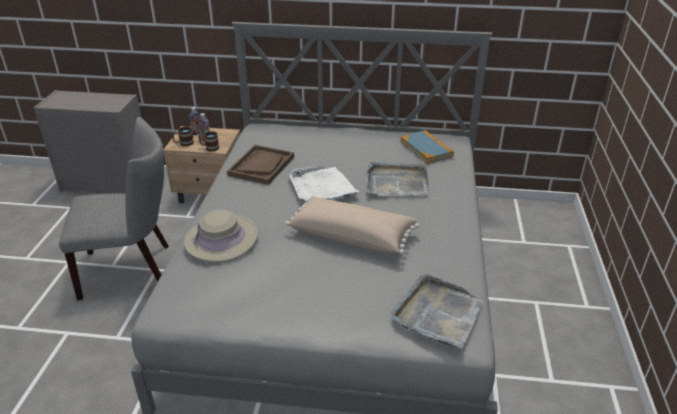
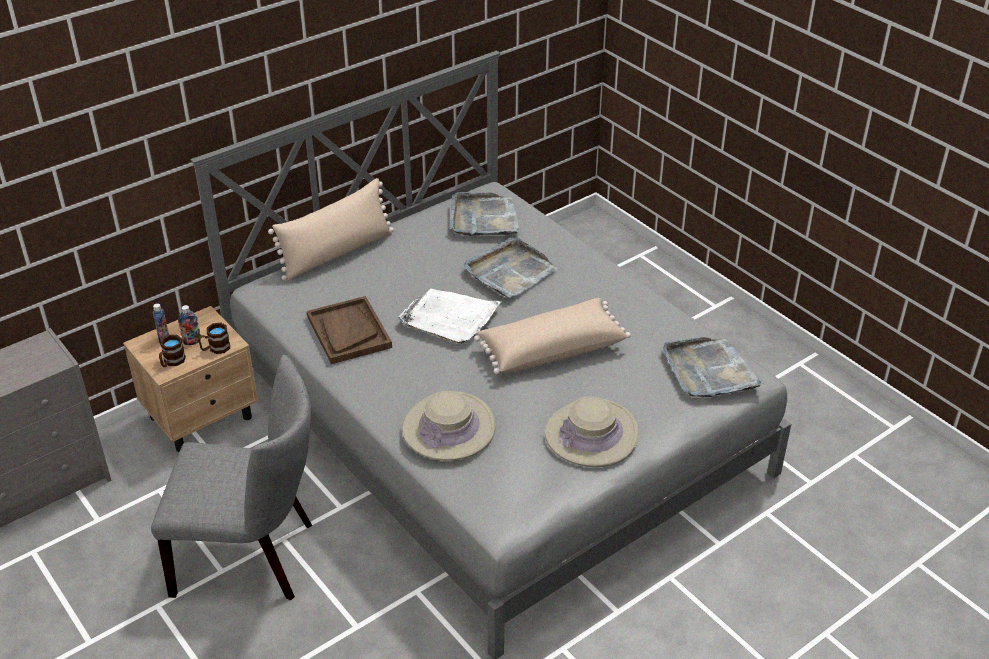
camera: 45 degrees left, 5 degrees up
grey chair [59,117,169,300] -> grey chair turned 60 degrees clockwise [151,355,312,600]
book [400,130,454,164] -> grey tray [450,192,520,236]
none -> beige pillow [268,178,394,281]
none -> beige hat [545,396,639,467]

